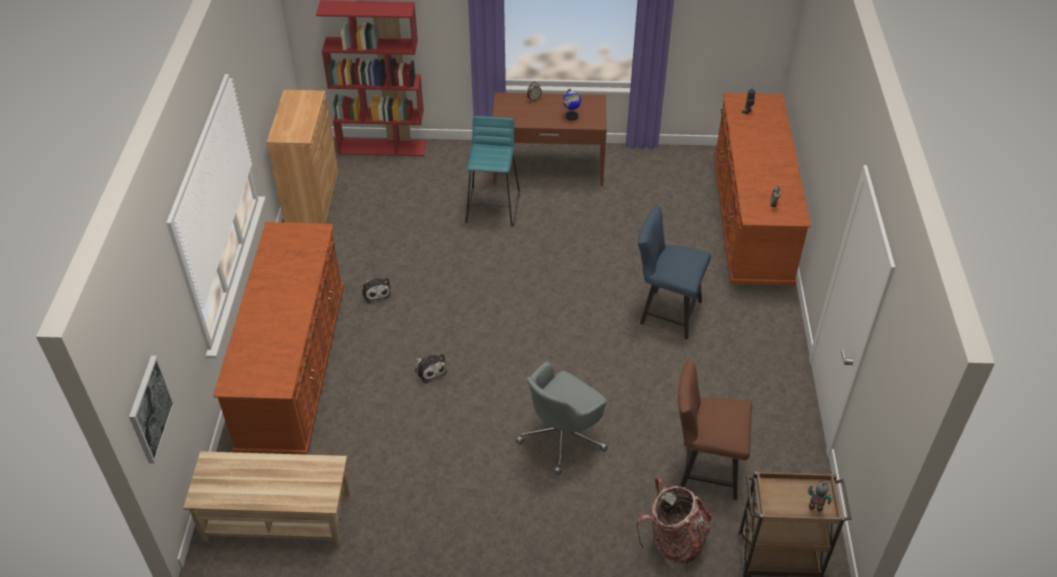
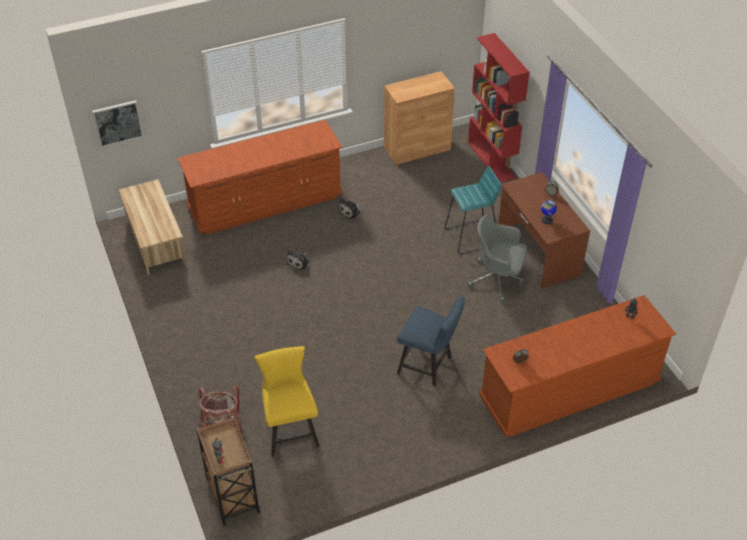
camera: 65 degrees right, 0 degrees up
grey office chair [515,362,608,475] -> grey office chair moved to [468,215,527,303]
blue chair [638,205,711,339] -> blue chair turned 120 degrees clockwise [397,296,465,386]
brown chair [678,359,752,500] -> yellow chair [254,346,319,457]

